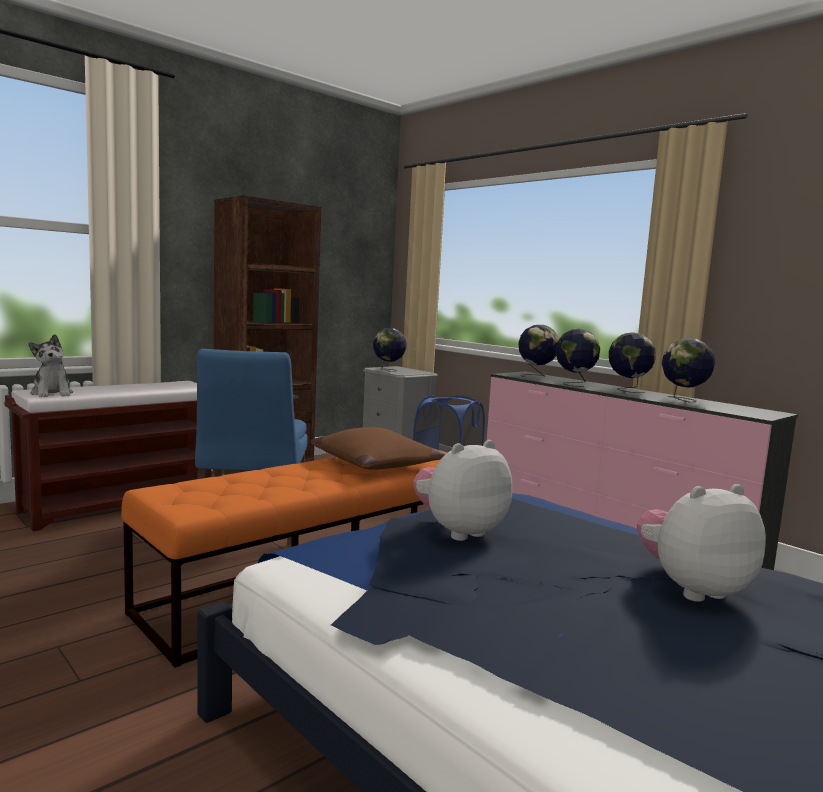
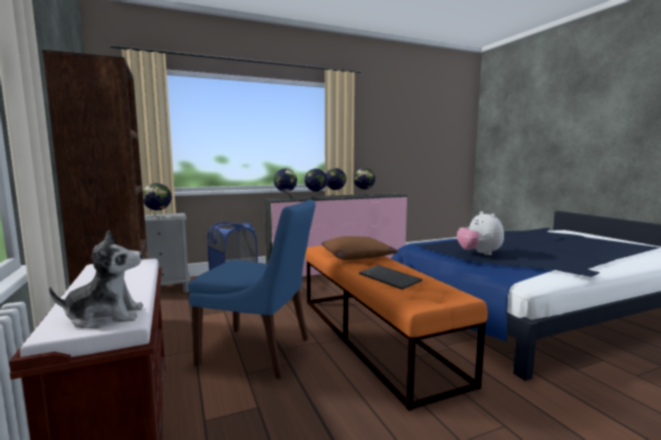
camera: 70 degrees left, 0 degrees up
plush toy [637,484,766,602] -> none
none -> keyboard [359,265,422,290]

